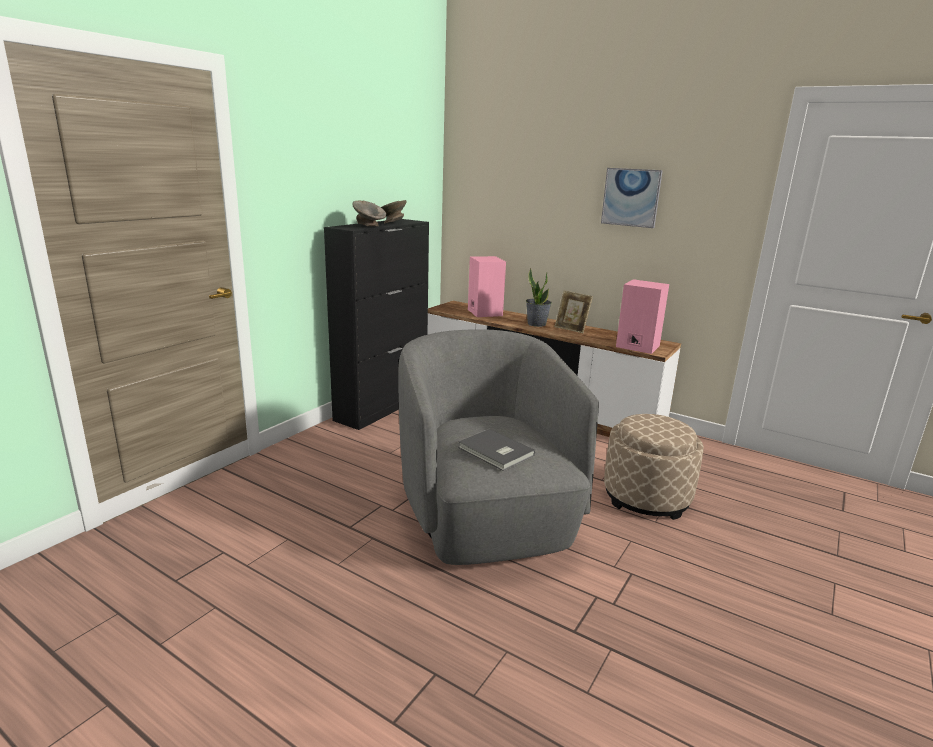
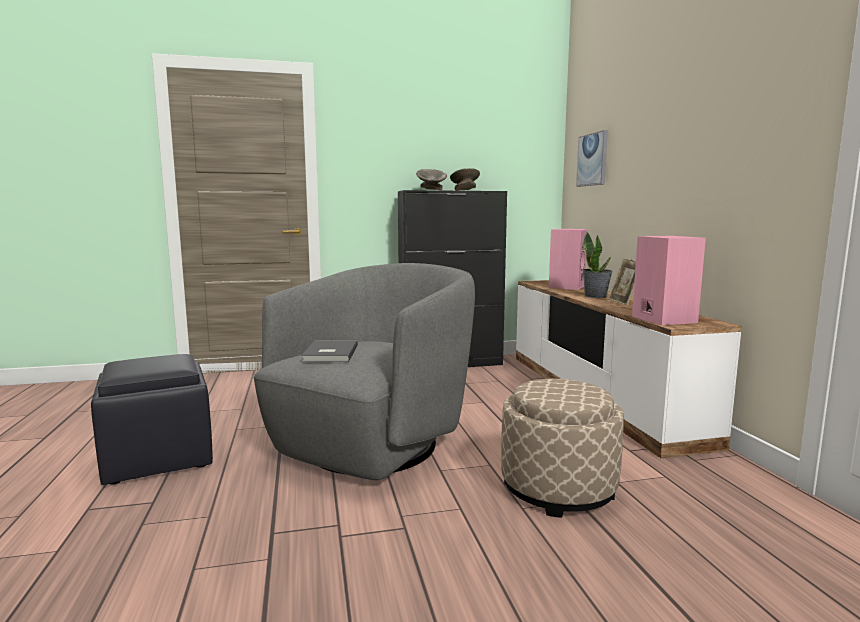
camera: 45 degrees right, 10 degrees down
picture [601,168,663,228] -> picture moved to [576,130,608,187]
none -> black ottoman [91,354,213,485]

